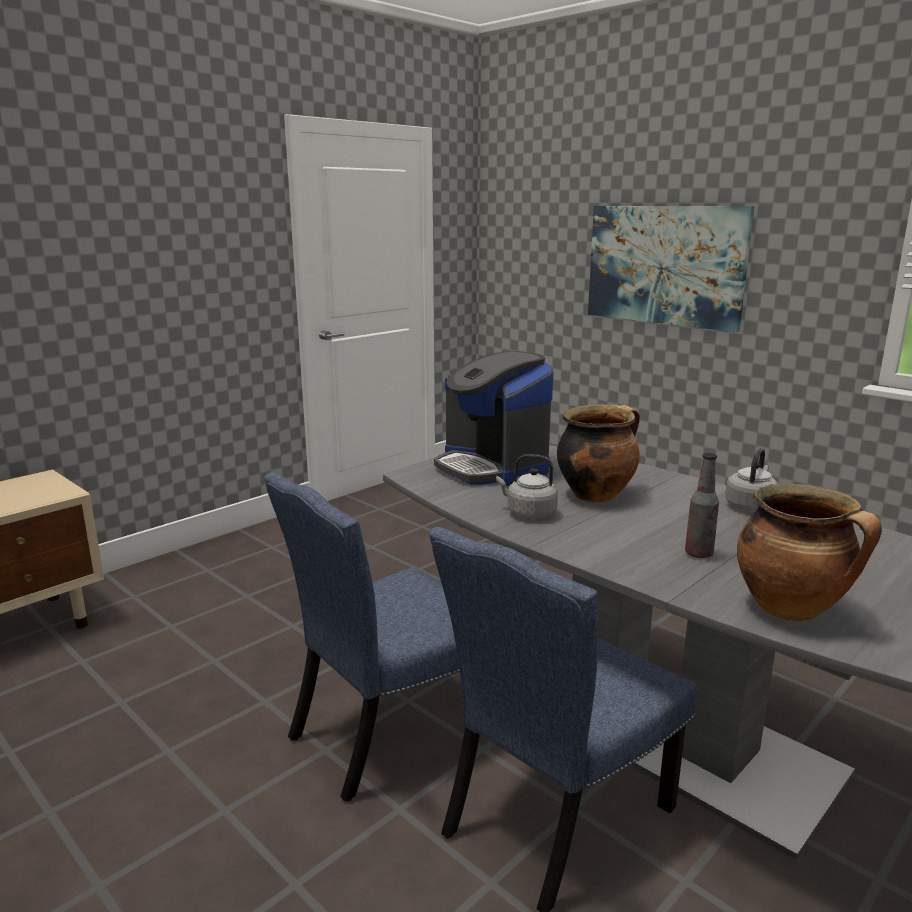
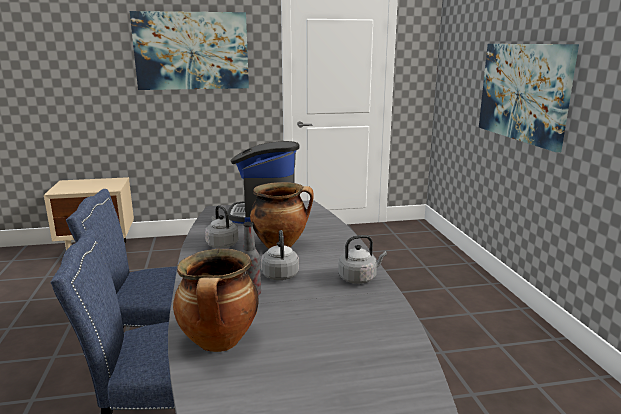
camera: 35 degrees right, 0 degrees up
none -> picture [130,11,249,90]
none -> grey kettle [261,230,299,280]

